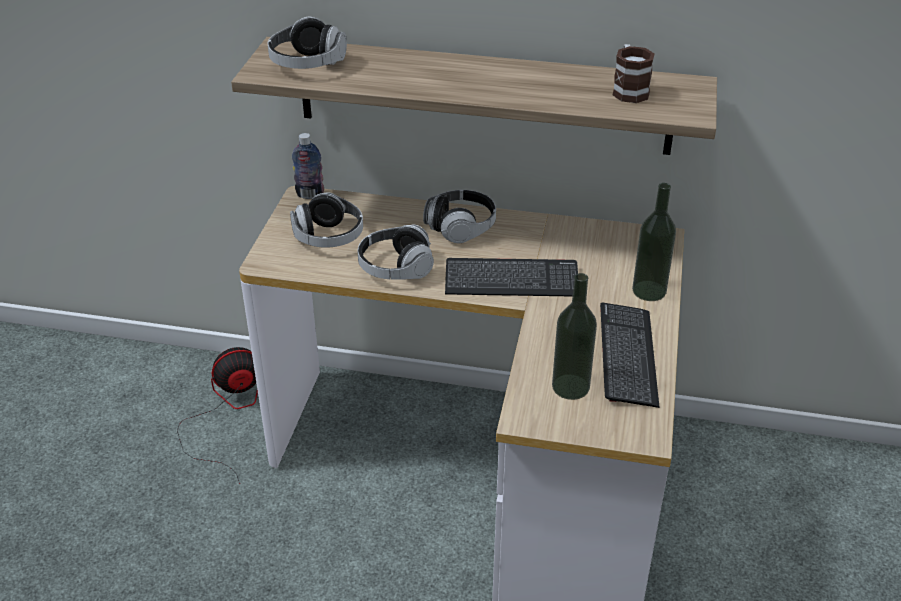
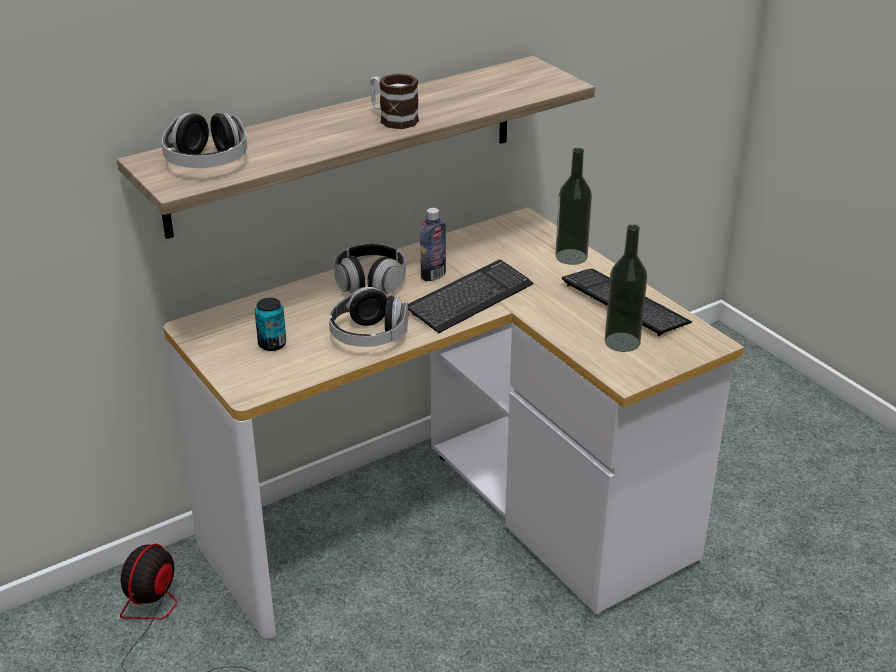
camera: 45 degrees left, 5 degrees down
headphones [290,192,363,248] -> can [255,298,286,351]
bottle [292,133,324,199] -> bottle moved to [420,208,446,281]
mug [613,44,655,103] -> mug moved to [370,74,419,129]

